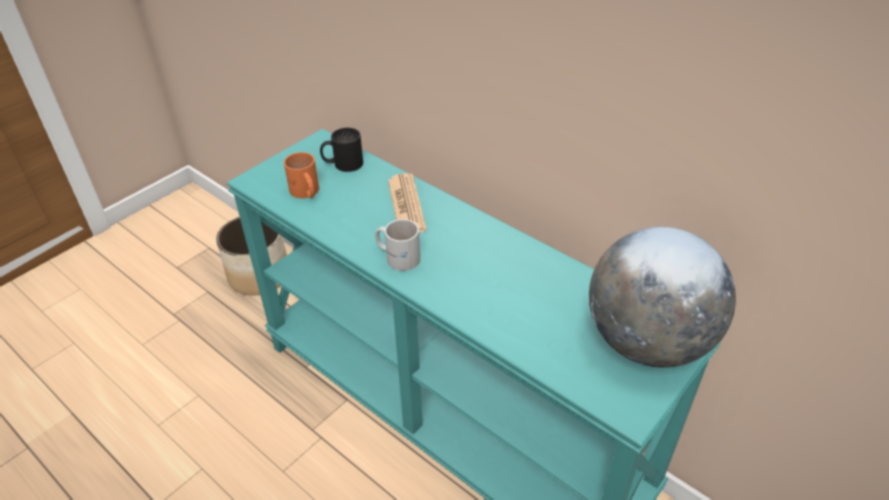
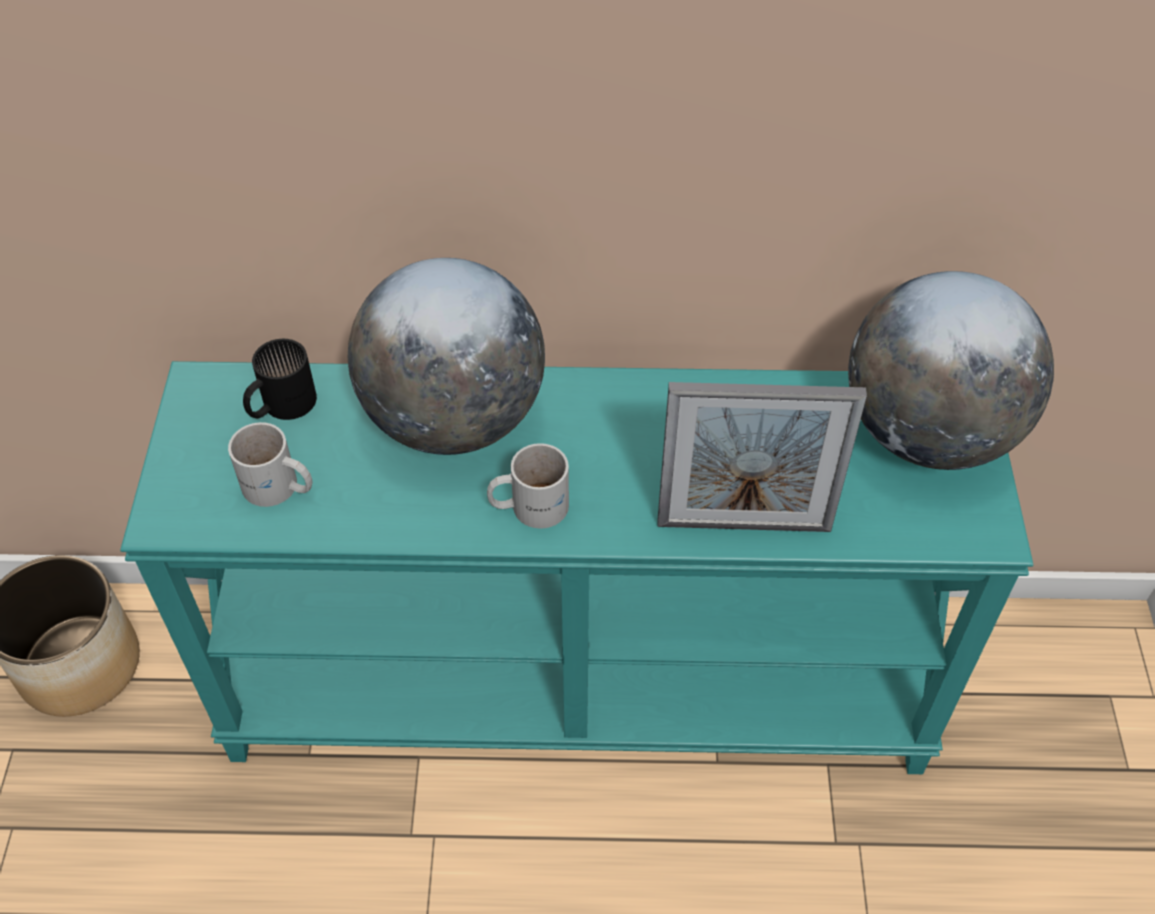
camera: 40 degrees left, 10 degrees up
orange mug [284,152,319,198] -> white mug [228,422,313,507]
newspaper [388,173,427,233] -> globe [348,258,545,455]
none -> picture frame [658,382,867,532]

